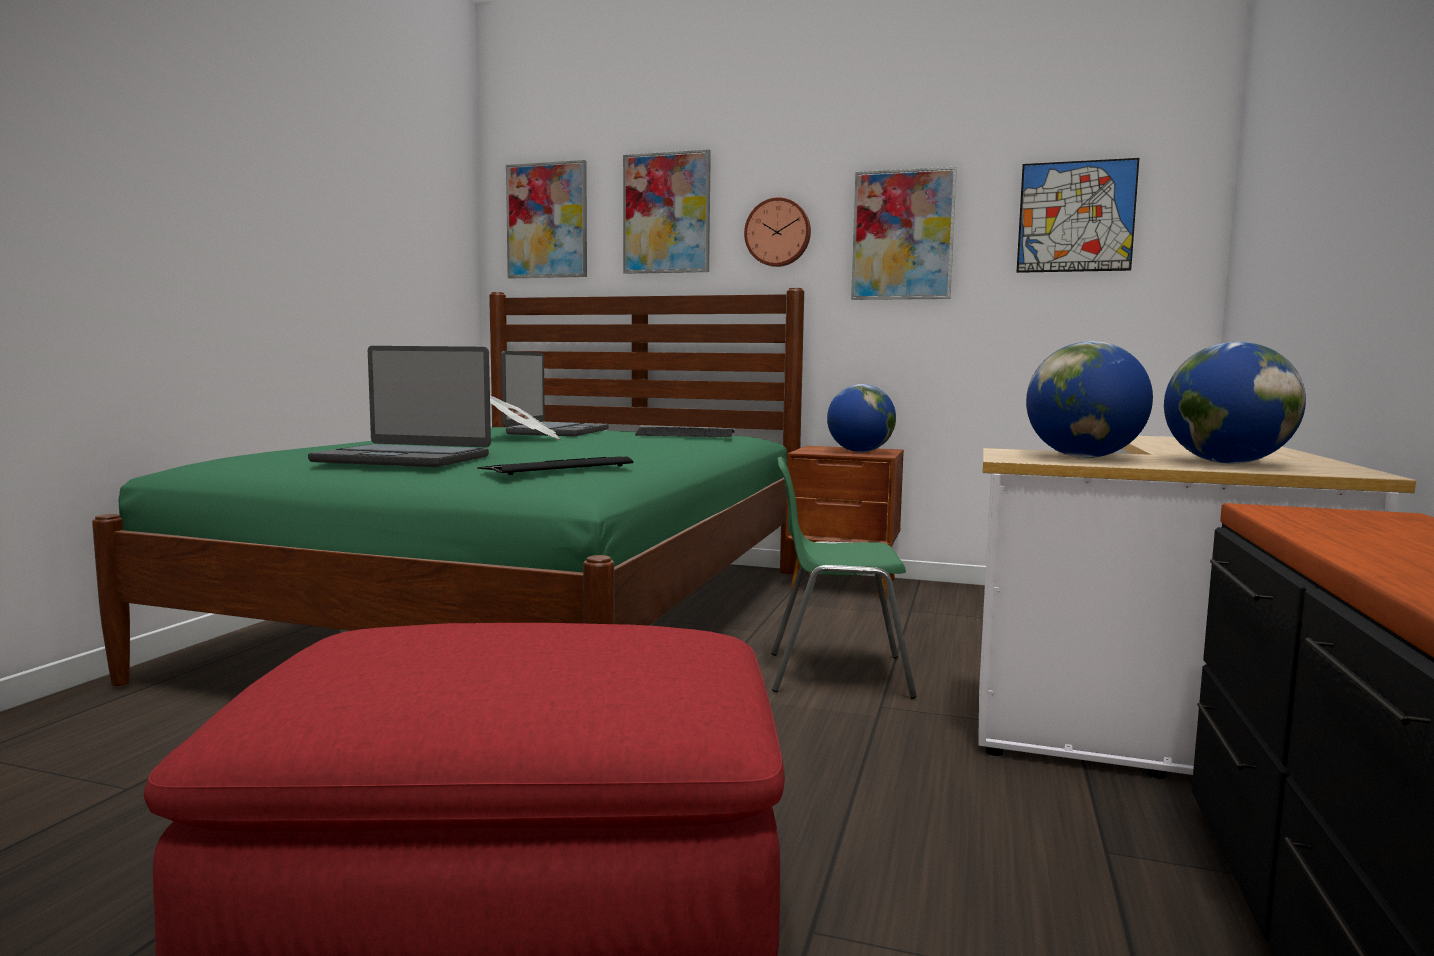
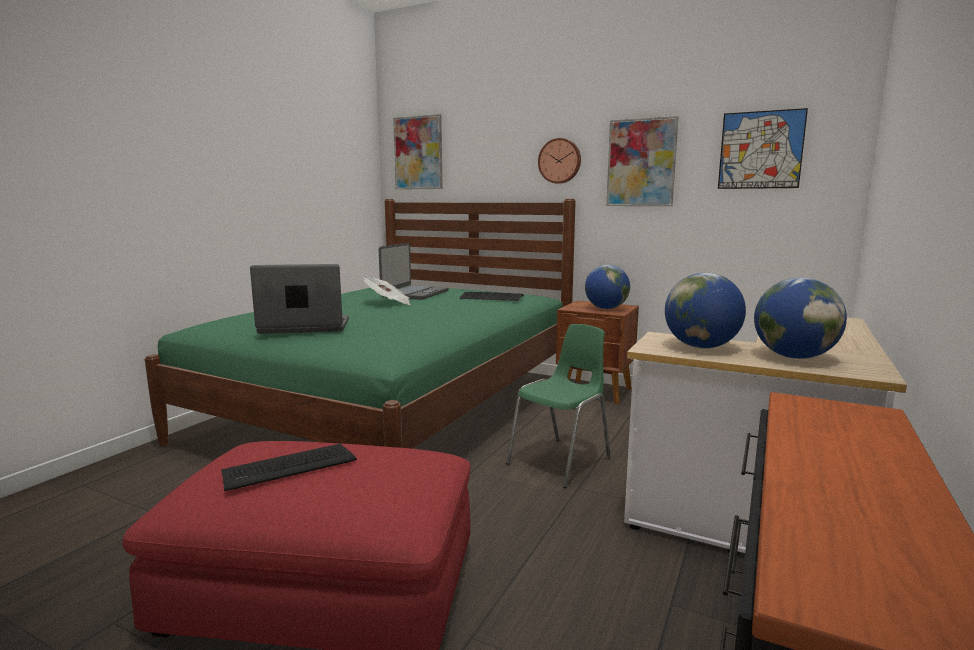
camera: 10 degrees right, 5 degrees up
laptop [308,346,491,467] -> laptop turned 150 degrees clockwise [250,264,349,334]
keyboard [477,456,633,475] -> keyboard moved to [221,444,357,491]
picture [623,149,711,274] -> none
green chair [771,457,917,699] -> green chair turned 120 degrees clockwise [506,324,611,488]

